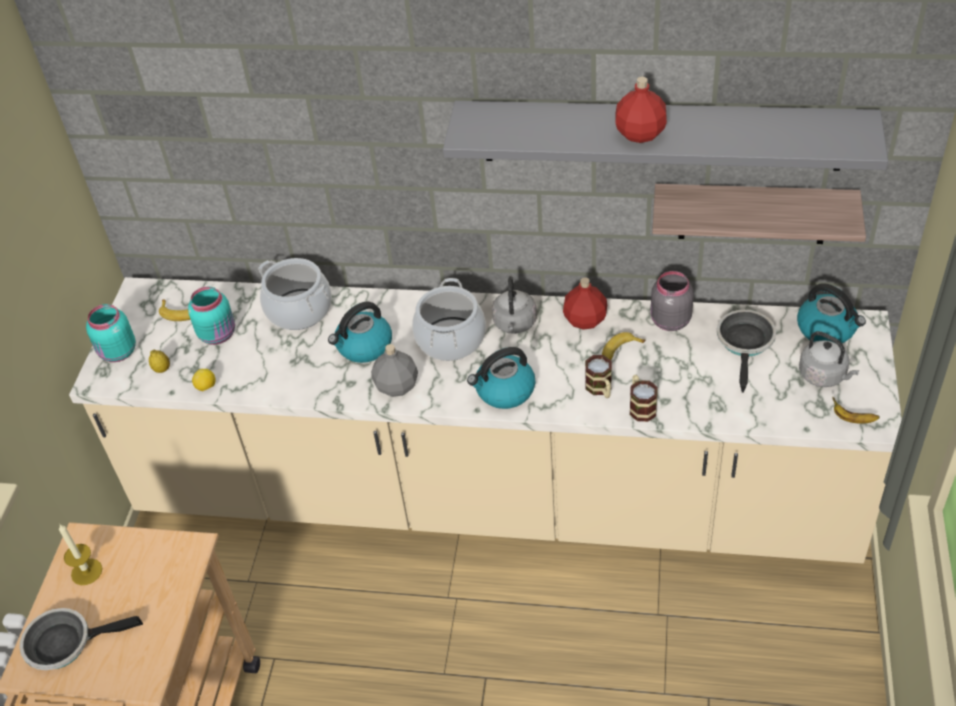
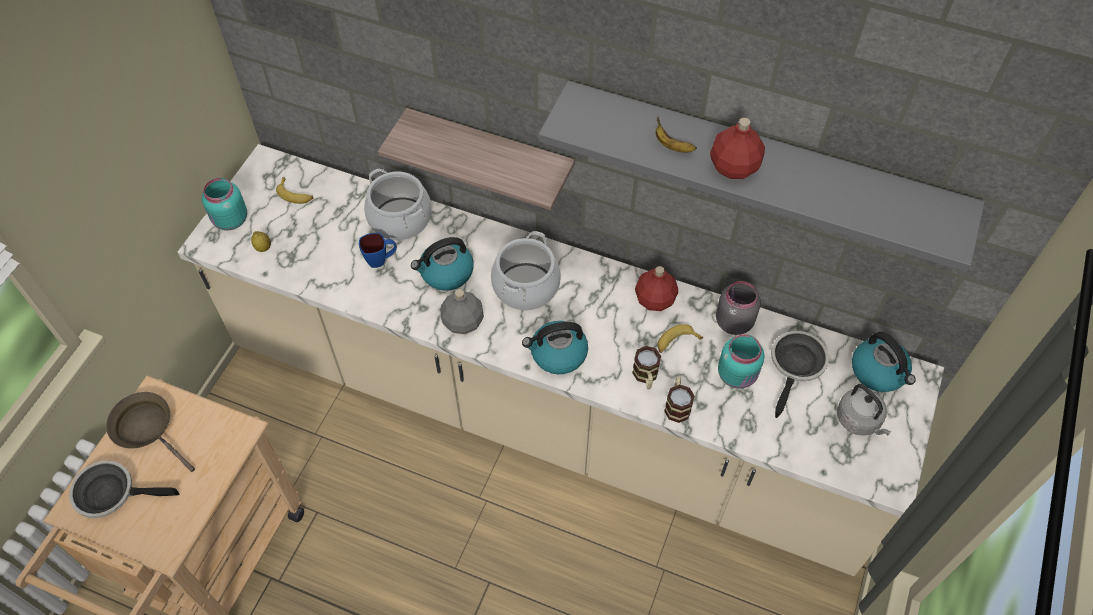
camera: 10 degrees right, 10 degrees up
candle [59,524,102,585] -> brown frying pan [106,392,195,472]
turquoise jar [188,286,235,345] -> turquoise jar moved to [718,334,765,389]
lemon [192,369,216,391] -> none
grey kettle [492,276,537,334] -> none
shelf [652,184,866,244] -> shelf moved to [378,108,575,210]
banana [832,397,880,424] -> banana moved to [656,117,697,152]
none -> blue mug [359,233,397,268]

